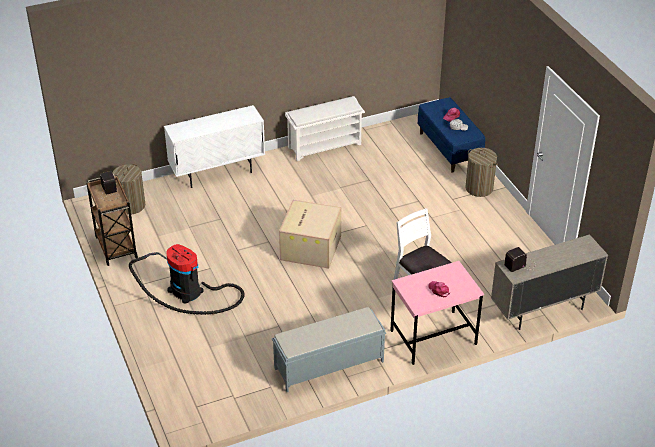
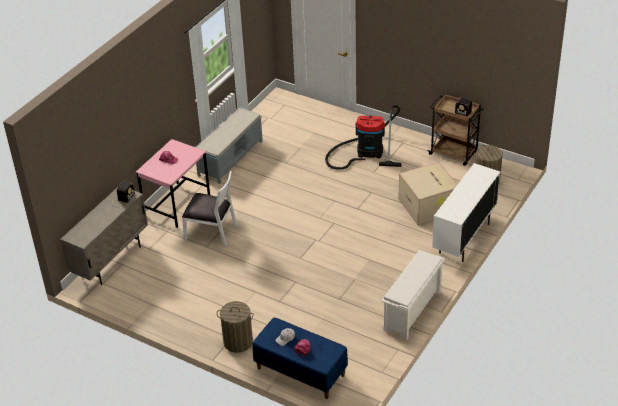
camera: 145 degrees right, 0 degrees up
cardboard box [279,200,341,269] -> cardboard box moved to [399,162,458,226]

